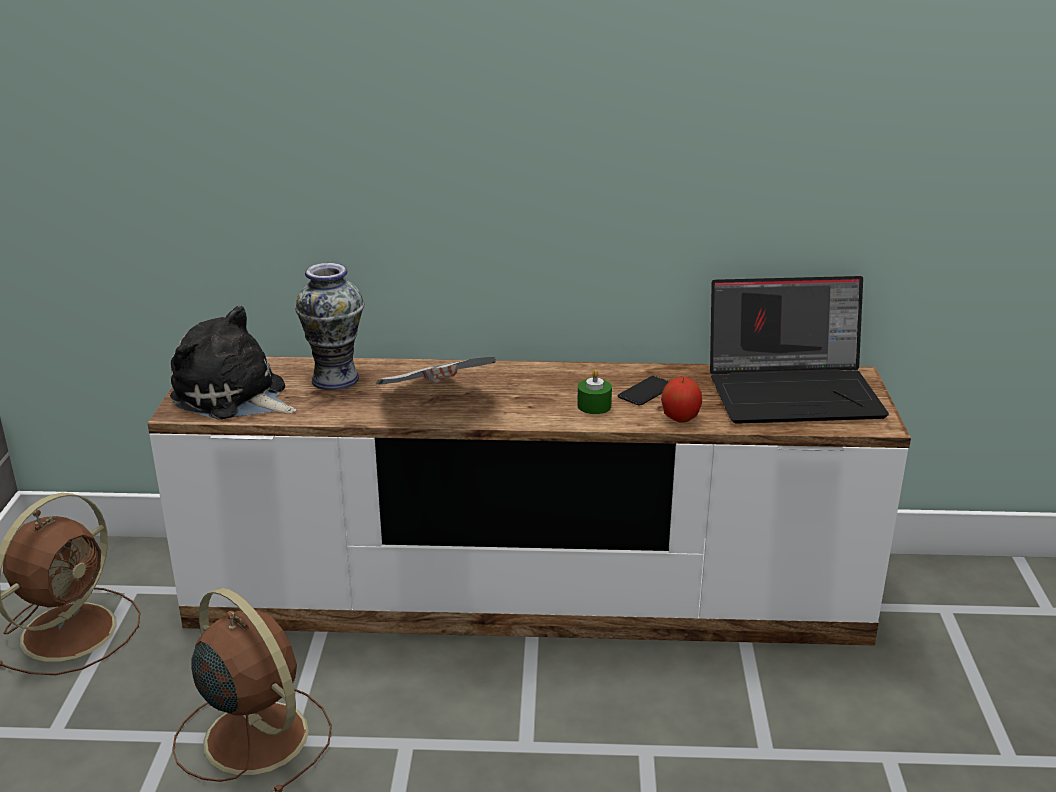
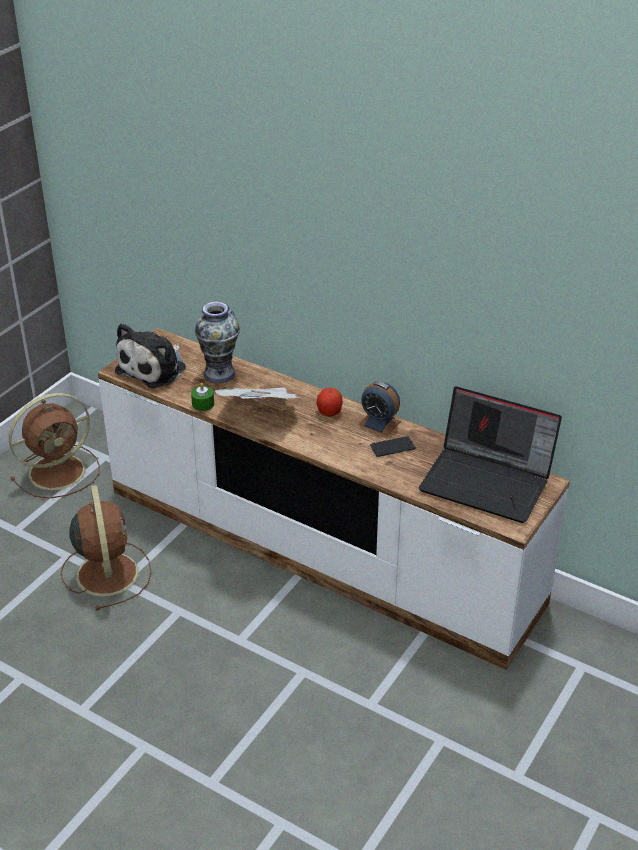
camera: 30 degrees right, 10 degrees up
plush toy [170,306,296,420] -> plush toy turned 120 degrees counterclockwise [115,323,186,388]
green candle [577,369,612,414] -> green candle moved to [191,383,214,411]
apple [661,377,702,423] -> apple moved to [316,388,343,417]
none -> alarm clock [359,381,401,435]

